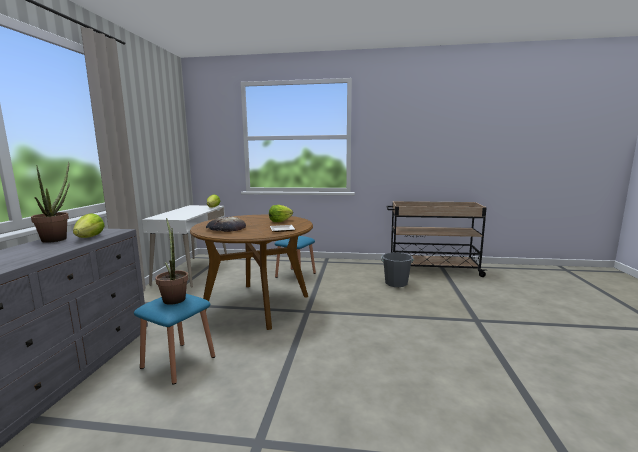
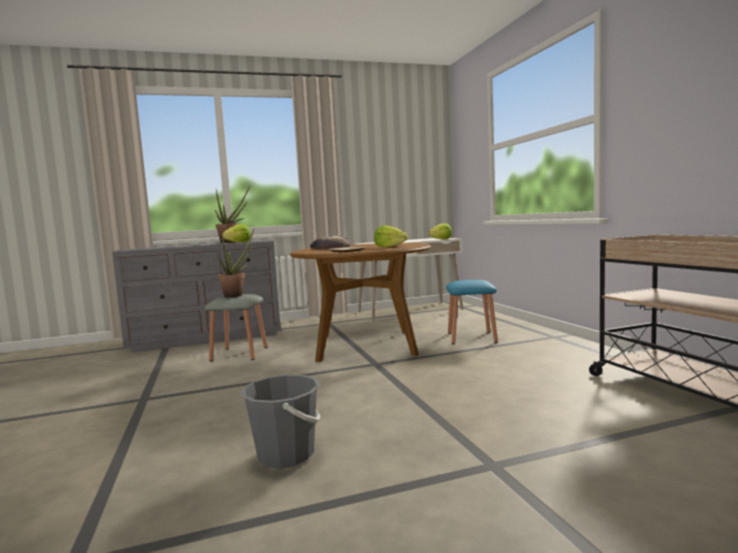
camera: 65 degrees right, 5 degrees down
blue stool [134,294,215,385] -> grey stool [205,294,268,361]
grey bucket [381,253,414,287] -> grey bucket moved to [241,375,321,469]

